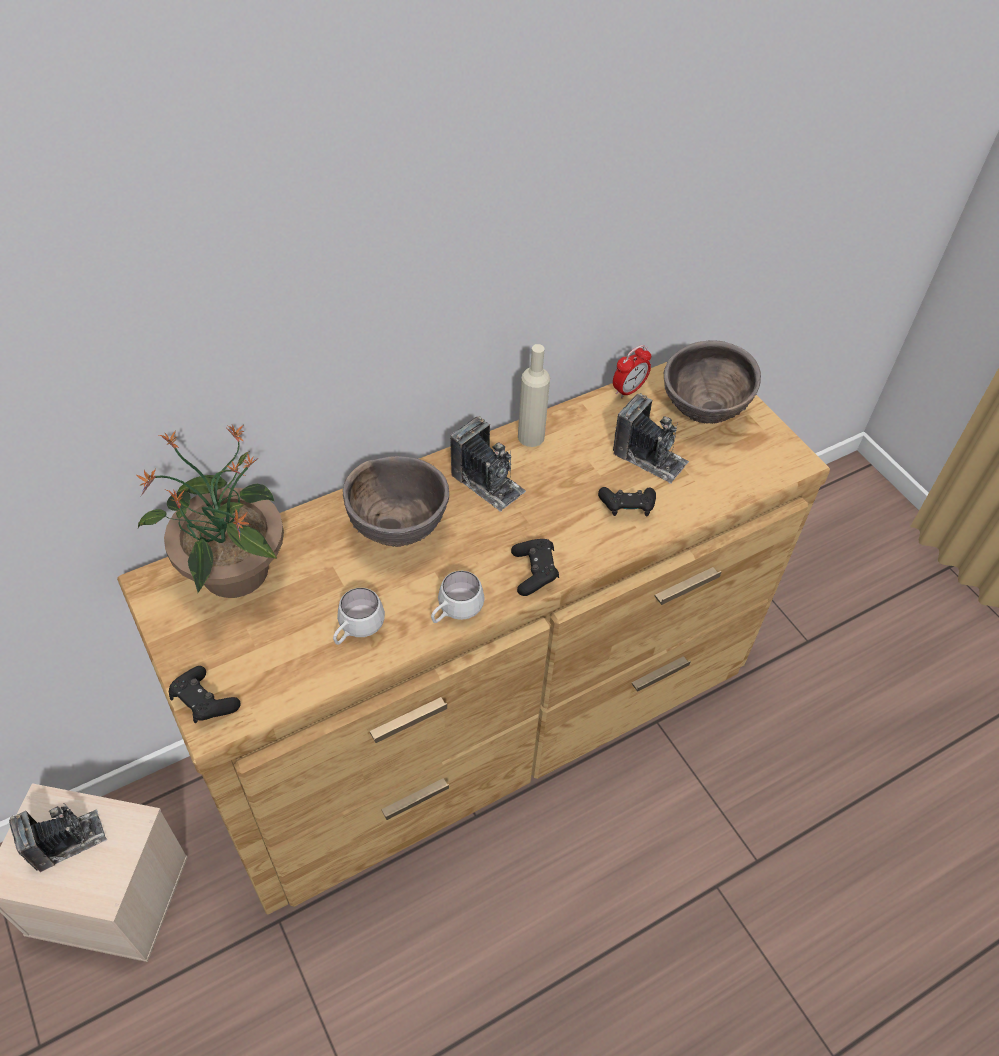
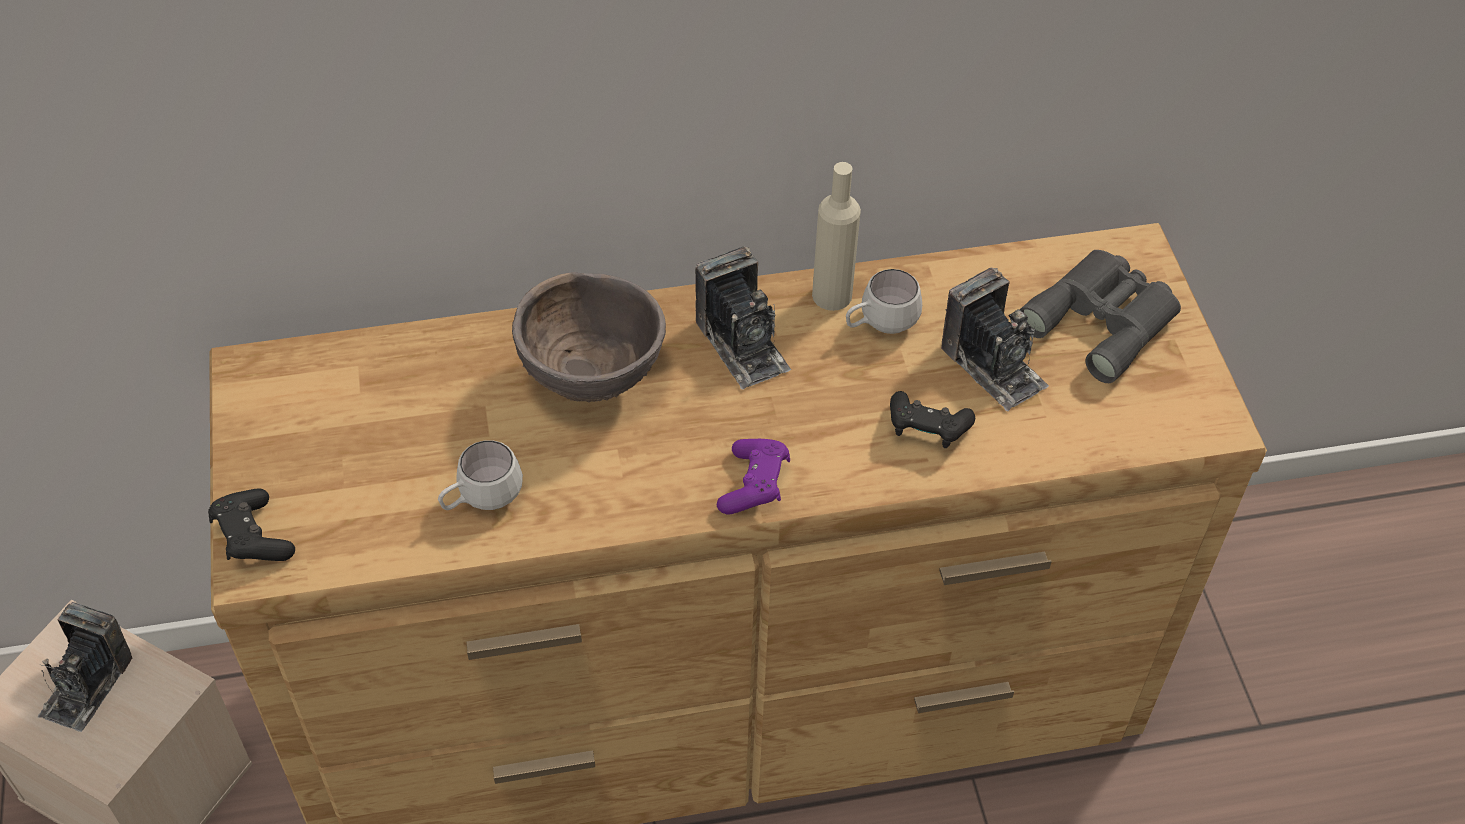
camera: 20 degrees right, 0 degrees up
camera [9,803,107,872] -> camera turned 120 degrees clockwise [38,602,132,732]
potted plant [136,425,284,598] -> none
white mug [431,571,485,623] -> white mug moved to [846,269,922,334]
black game controller [511,539,559,596] -> purple game controller [717,439,790,515]
alarm clock [613,345,651,399] -> none
brown bowl [664,340,761,424] -> grey binoculars [1020,250,1181,383]

